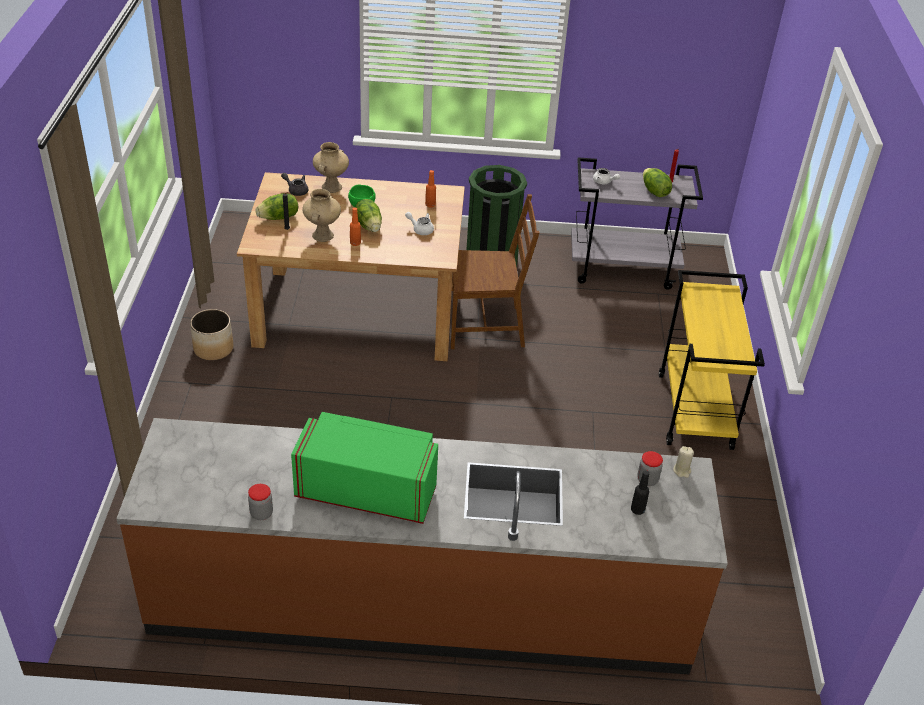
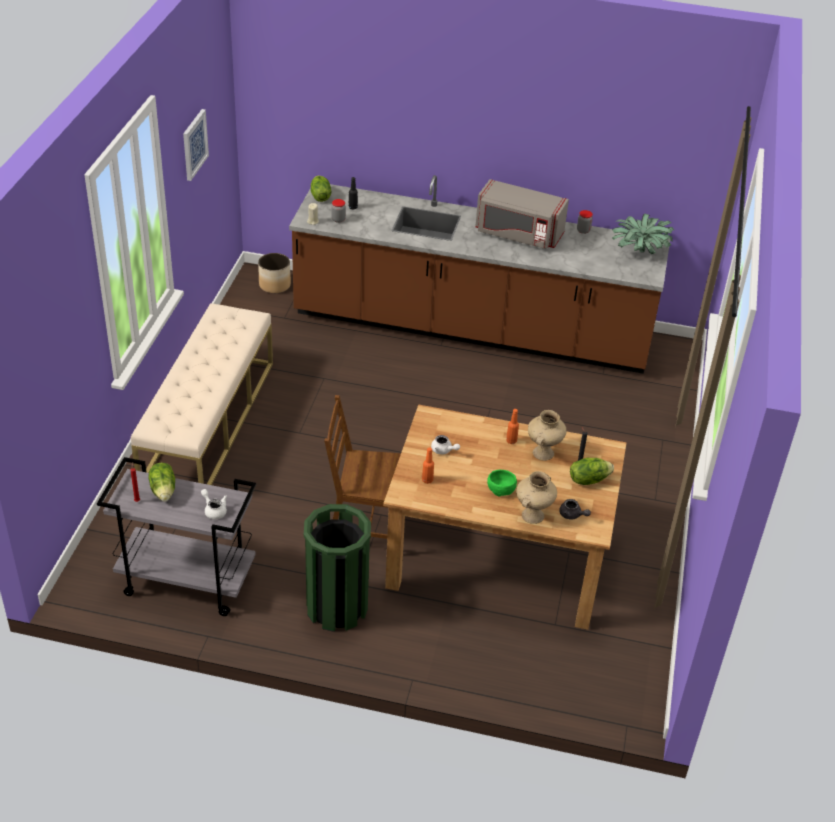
camera: 170 degrees left, 0 degrees up
planter [190,309,233,360] -> planter moved to [258,253,291,293]
green microwave [291,412,438,524] -> grey microwave [475,179,569,249]
lettuce [355,199,382,232] -> lettuce moved to [311,175,331,202]
yellow cart [659,270,765,450] -> beige bench [131,303,273,485]
none -> picture [183,109,209,181]
none -> potted plant [612,213,675,254]

